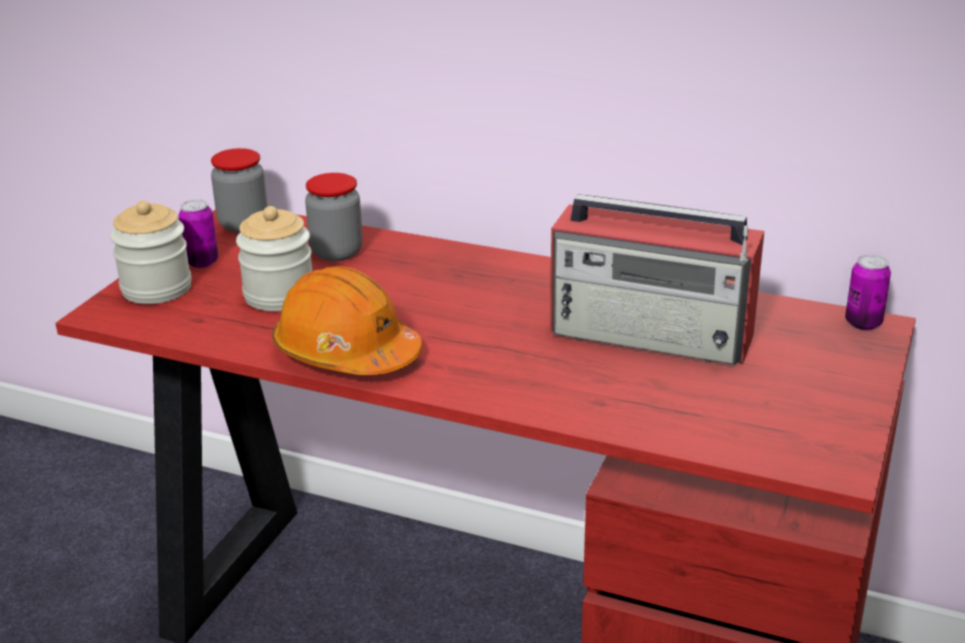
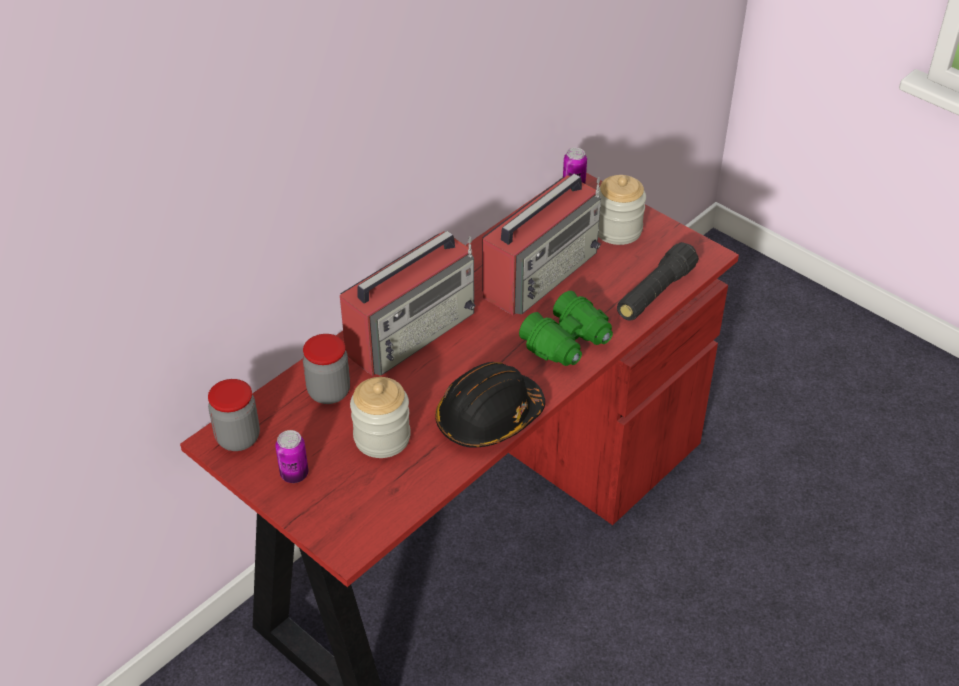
camera: 70 degrees left, 15 degrees up
jar [110,200,192,304] -> jar moved to [598,175,646,245]
orange hard hat [272,266,422,375] -> black hard hat [435,362,545,448]
none -> radio [340,231,475,376]
none -> green binoculars [519,291,613,366]
none -> black flashlight [617,242,699,321]

